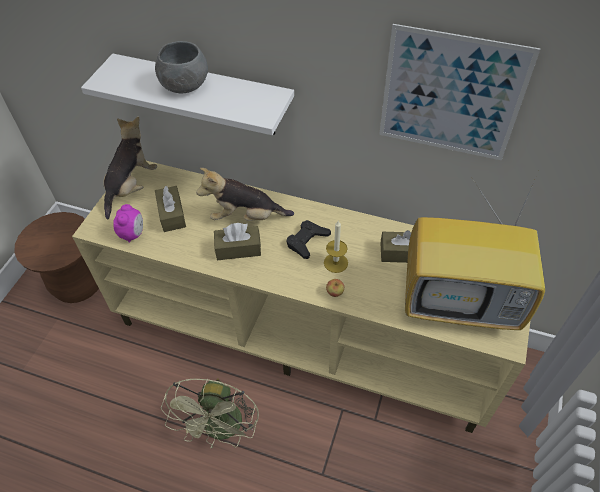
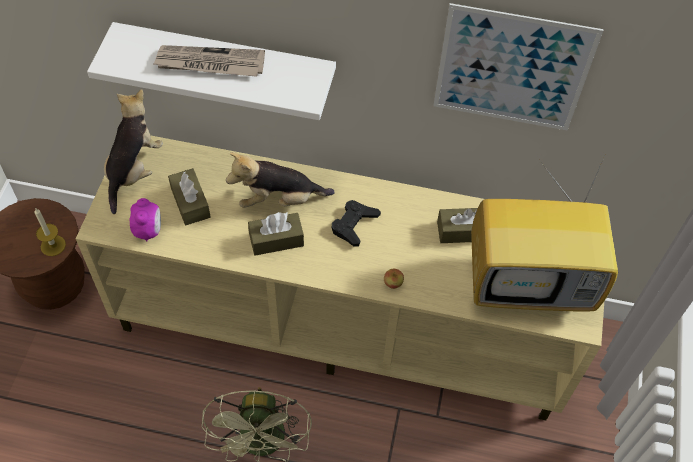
camera: 10 degrees left, 5 degrees up
grey bowl [155,41,208,94] -> newspaper [154,45,265,77]
candle [324,221,348,273] -> candle moved to [35,209,66,256]

